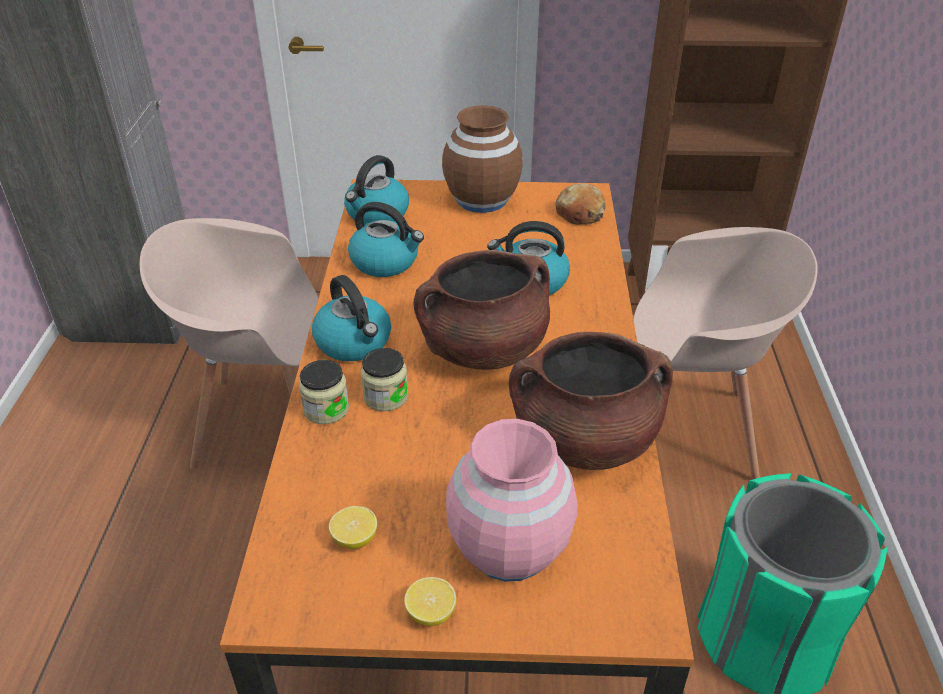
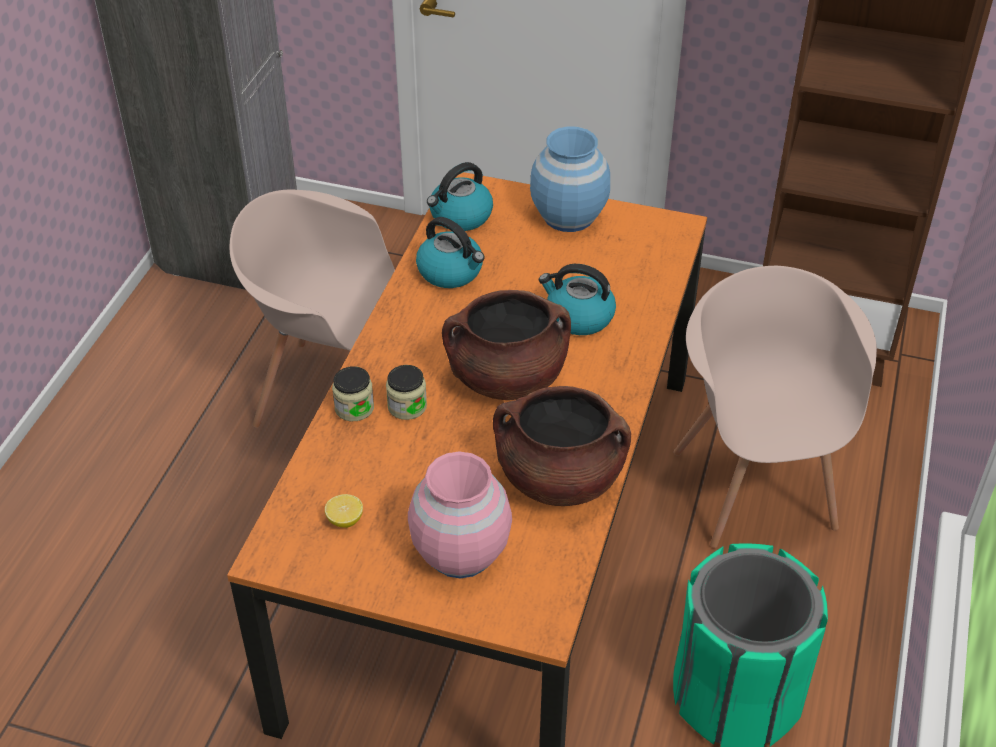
camera: 15 degrees right, 5 degrees up
kettle [312,275,391,361] -> none
lemon [404,577,457,626] -> none
brown vase [442,105,523,213] -> blue vase [530,126,610,232]
bread [556,183,606,225] -> none
beige chair [633,227,818,479] -> beige chair turned 120 degrees counterclockwise [674,266,877,548]

